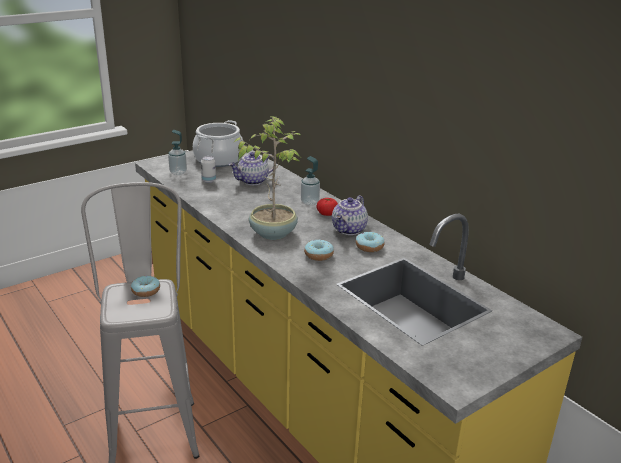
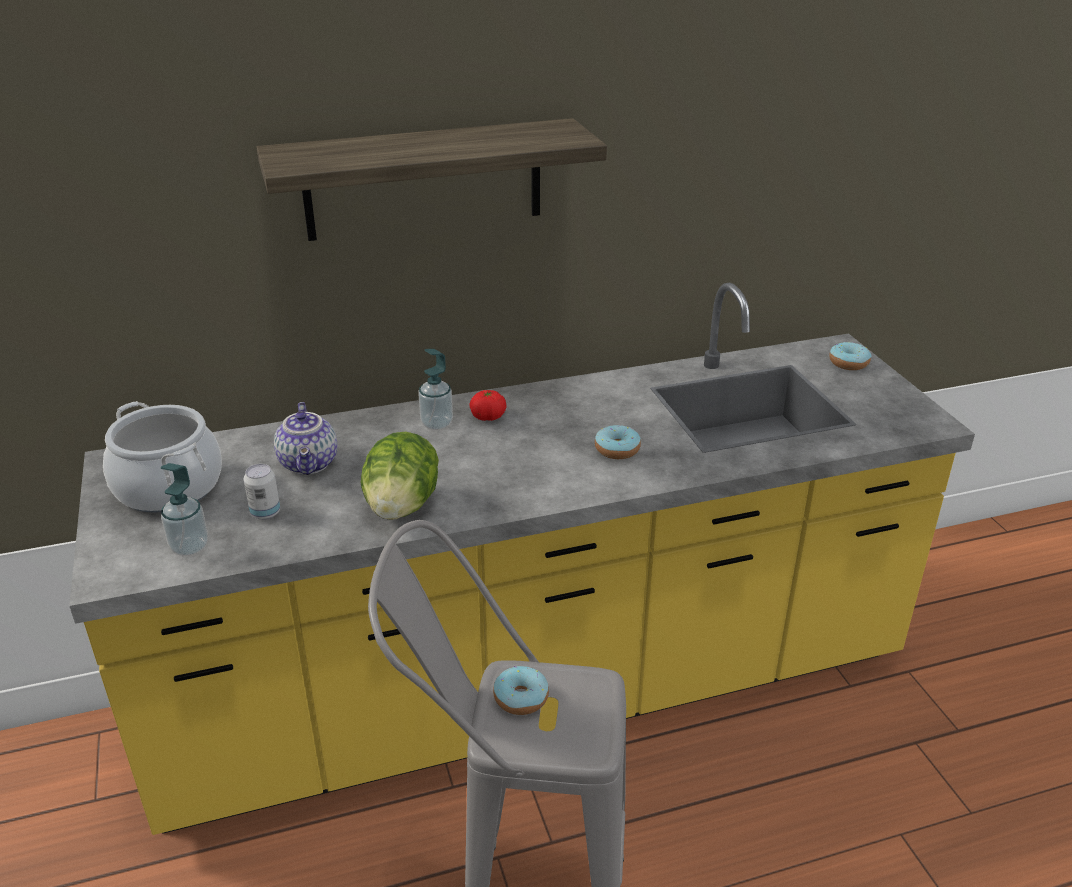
camera: 70 degrees left, 5 degrees up
potted plant [233,116,301,240] -> none
teapot [332,195,368,235] -> none
donut [356,232,384,252] -> donut moved to [829,342,872,370]
none -> shelf [256,118,607,241]
none -> lettuce [361,432,439,520]

